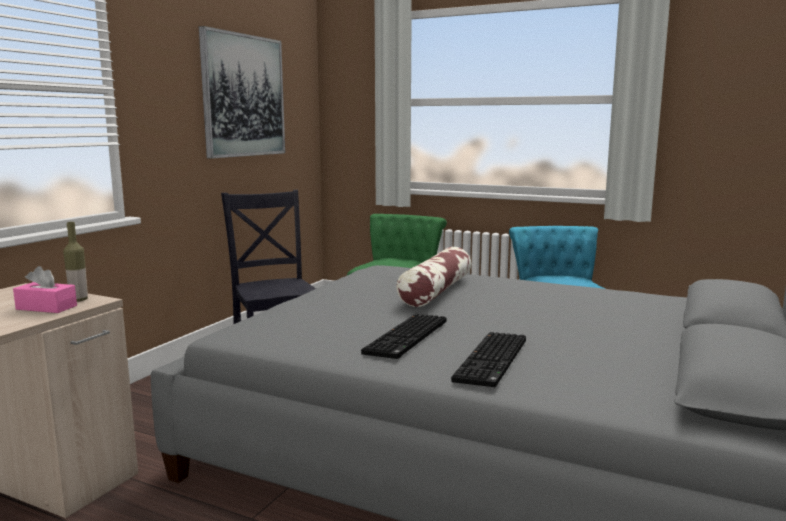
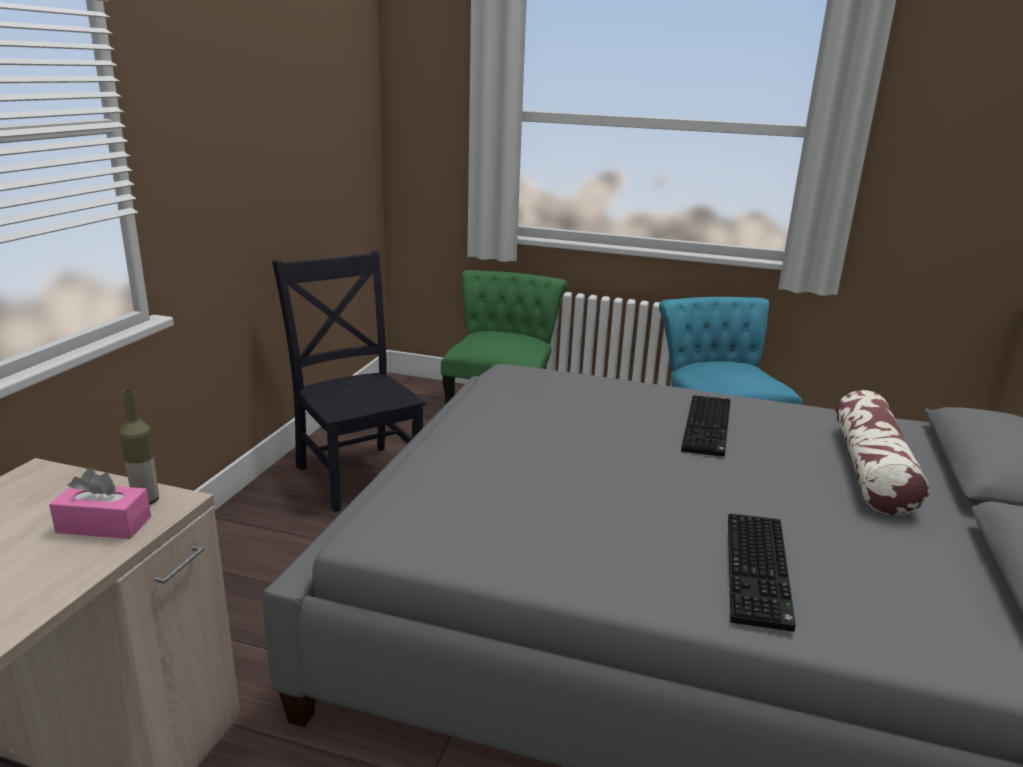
camera: 10 degrees left, 10 degrees up
picture [199,26,285,159] -> none
keyboard [361,314,447,359] -> keyboard moved to [681,395,731,457]
pillow [396,247,471,307] -> pillow moved to [835,390,929,515]

